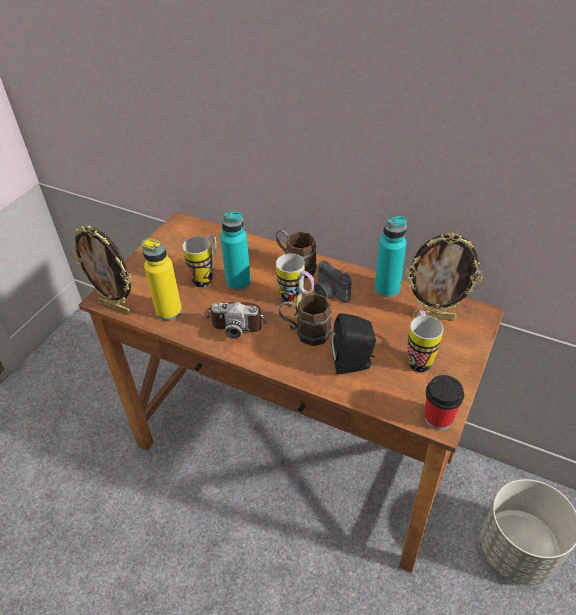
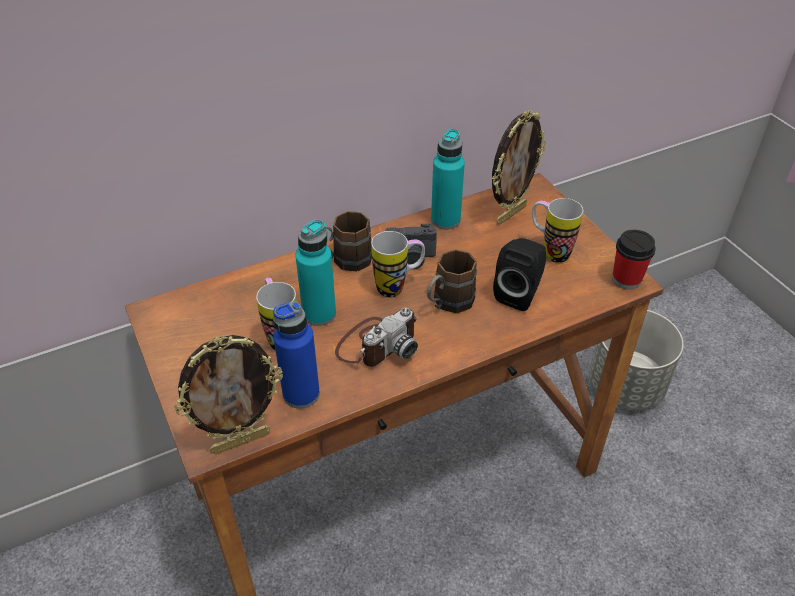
camera: 55 degrees left, 0 degrees up
yellow bottle [142,238,182,320] -> blue bottle [273,302,320,409]

